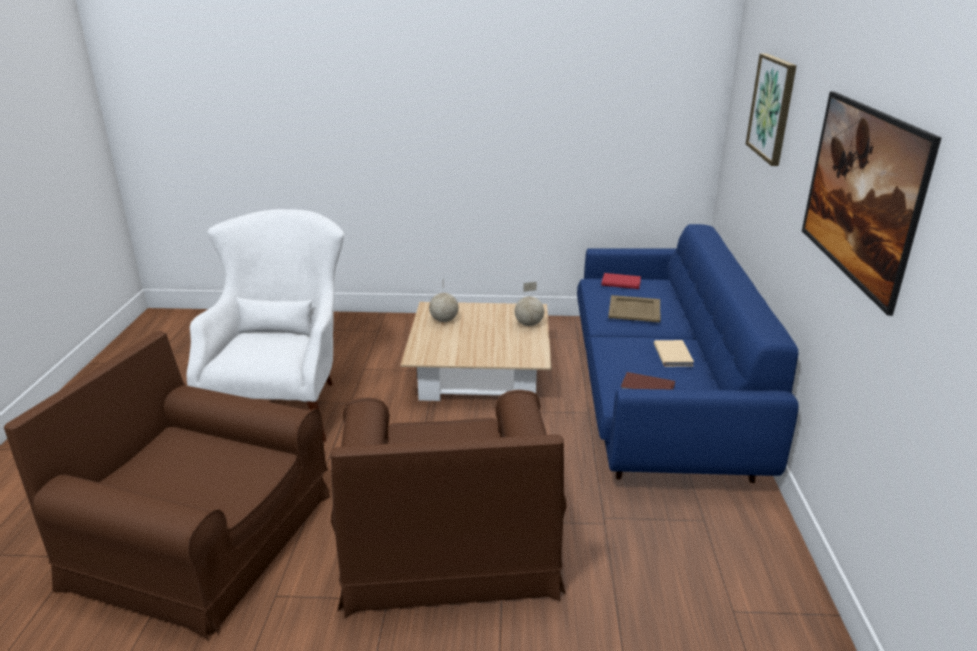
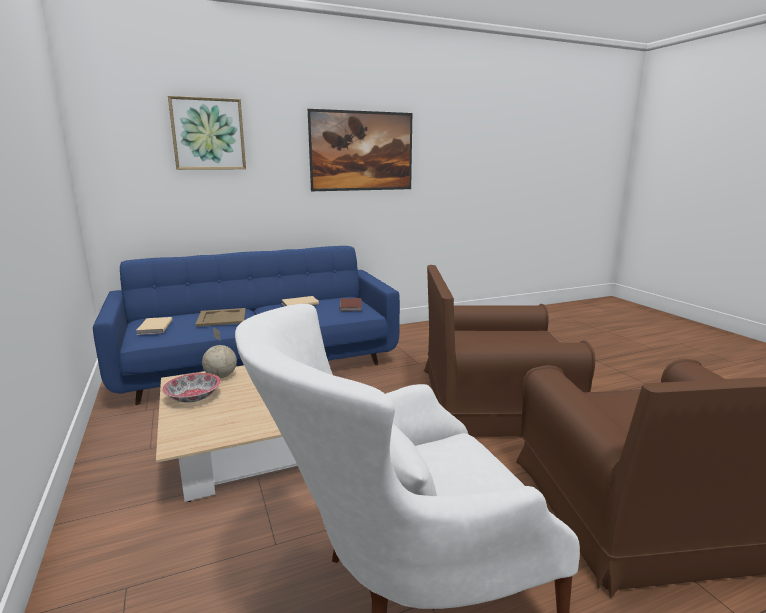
camera: 115 degrees left, 10 degrees down
brown armchair [331,390,567,618] -> brown armchair turned 150 degrees counterclockwise [424,265,595,437]
globe [429,283,459,322] -> none
red book [601,273,641,289] -> beige book [137,317,173,335]
none -> bowl [162,373,221,402]

